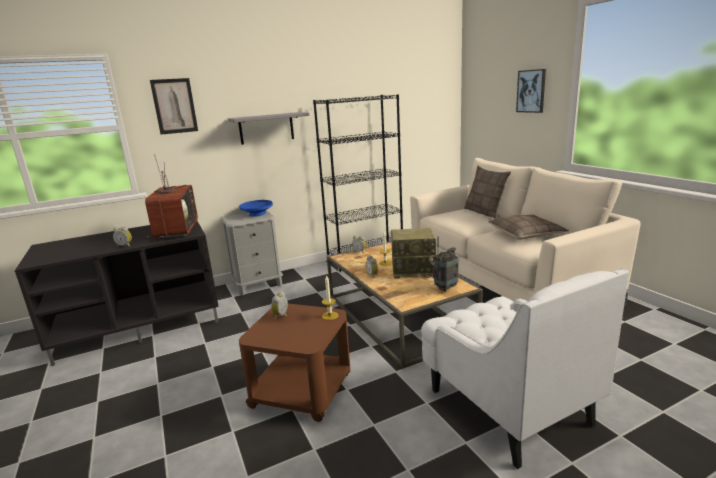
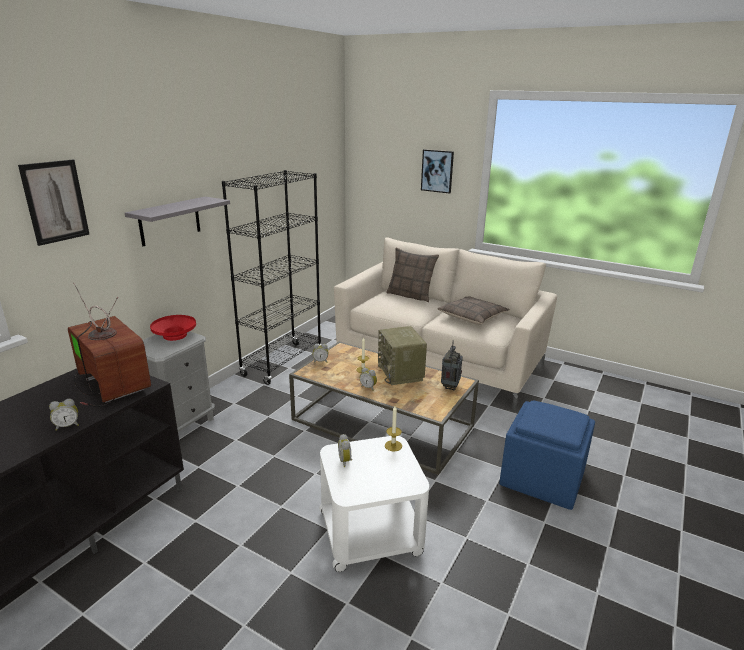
camera: 35 degrees left, 5 degrees up
blue bowl [239,200,273,217] -> red bowl [150,315,196,341]
brown side table [239,304,350,422] -> white side table [319,436,429,572]
radio [391,228,436,279] -> radio turned 105 degrees clockwise [378,326,427,385]
white armchair [421,268,629,469] -> blue ottoman [499,401,595,510]

